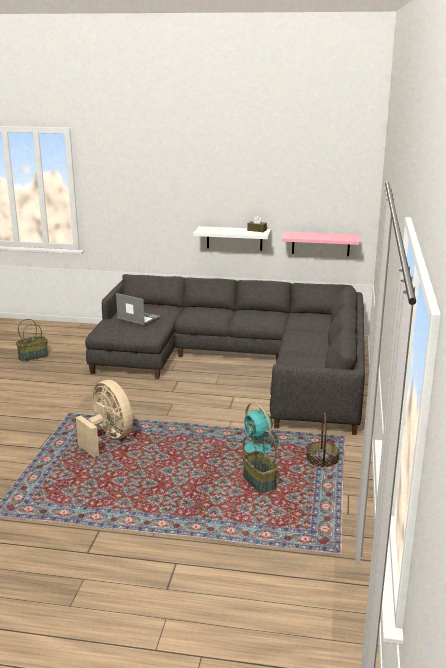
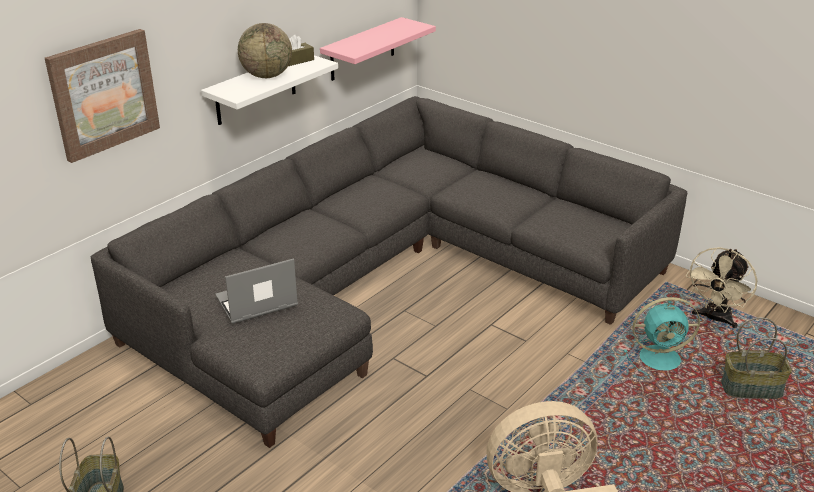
camera: 60 degrees left, 10 degrees up
basket [306,413,339,467] -> beige fan [686,247,758,328]
none -> picture [45,29,160,163]
none -> globe [238,23,292,78]

